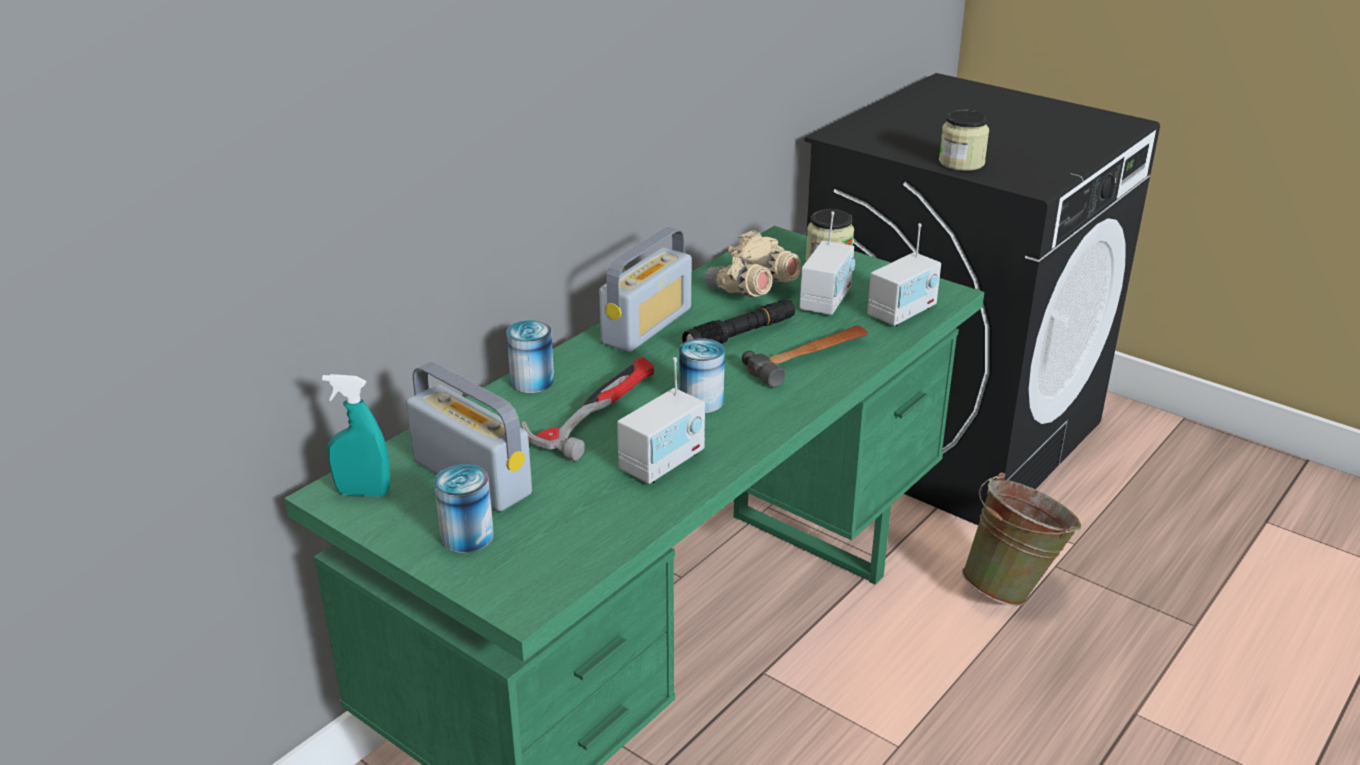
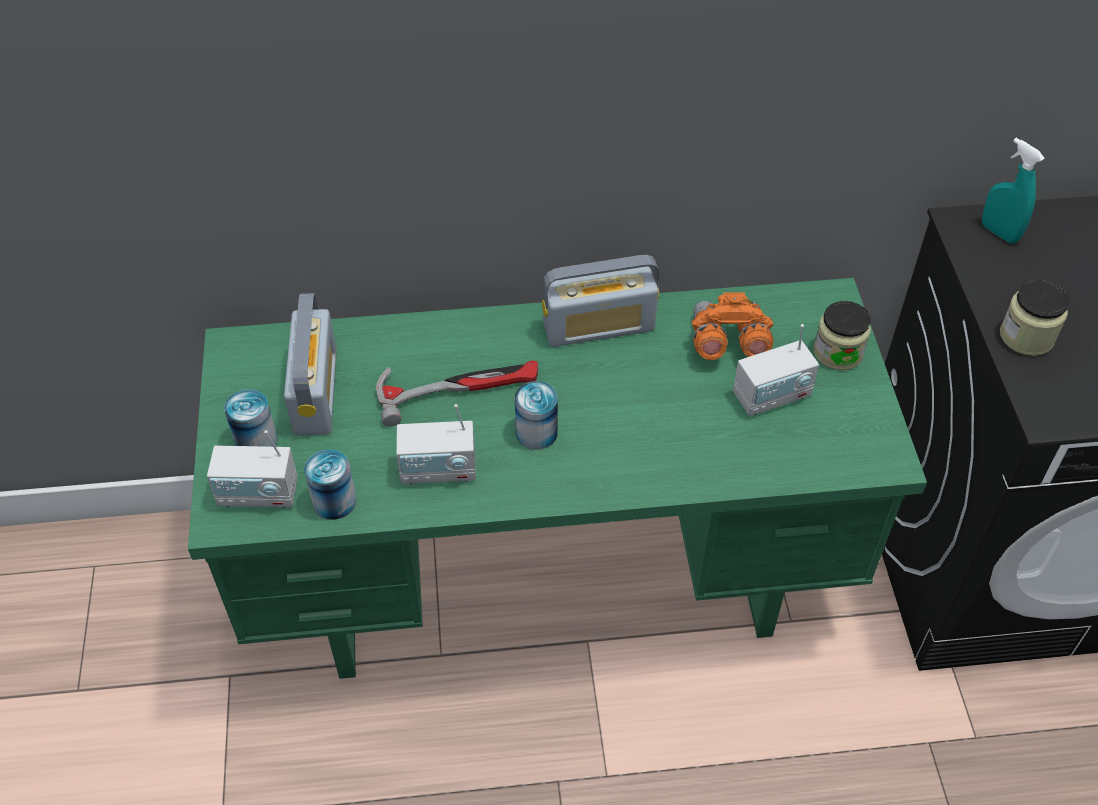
camera: 45 degrees right, 20 degrees up
turquoise spray bottle [322,374,390,496] -> turquoise spray bottle moved to [982,138,1045,244]
can [506,320,554,393] -> can moved to [304,449,356,520]
black flashlight [682,299,795,344] -> none
beige binoculars [705,230,801,297] -> orange binoculars [692,293,773,360]
hammer [742,325,868,387] -> none
radio [867,223,941,326] -> radio moved to [207,430,298,508]
green bucket [962,472,1081,606] -> none

